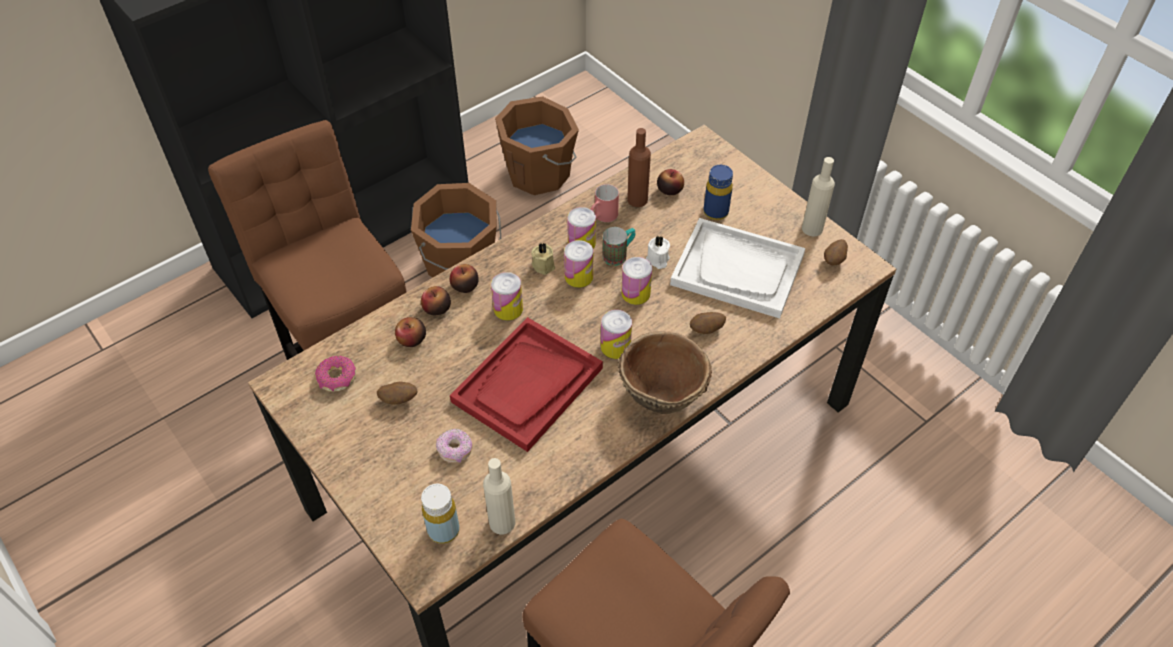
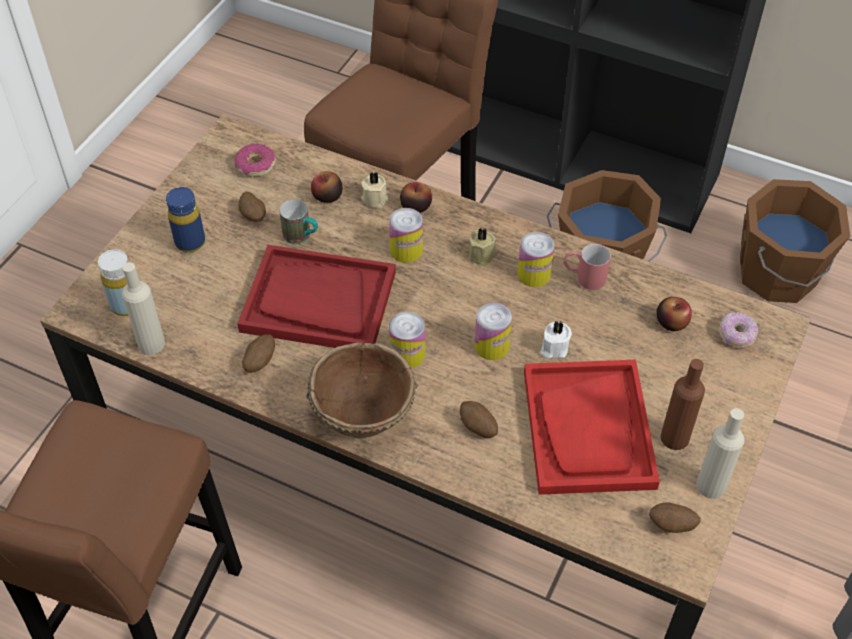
camera: 65 degrees right, 0 degrees up
apple [421,286,451,315] -> beige candle [361,171,389,208]
donut [436,428,473,463] -> donut moved to [719,312,758,348]
can [564,240,593,288] -> none
mug [603,227,635,266] -> mug moved to [279,199,318,244]
brown bottle [627,128,651,207] -> brown bottle moved to [661,359,705,450]
white tray [670,218,806,319] -> red tray [524,360,660,495]
blue bottle [703,165,733,220] -> blue bottle moved to [166,187,205,253]
none -> potato [242,334,275,373]

